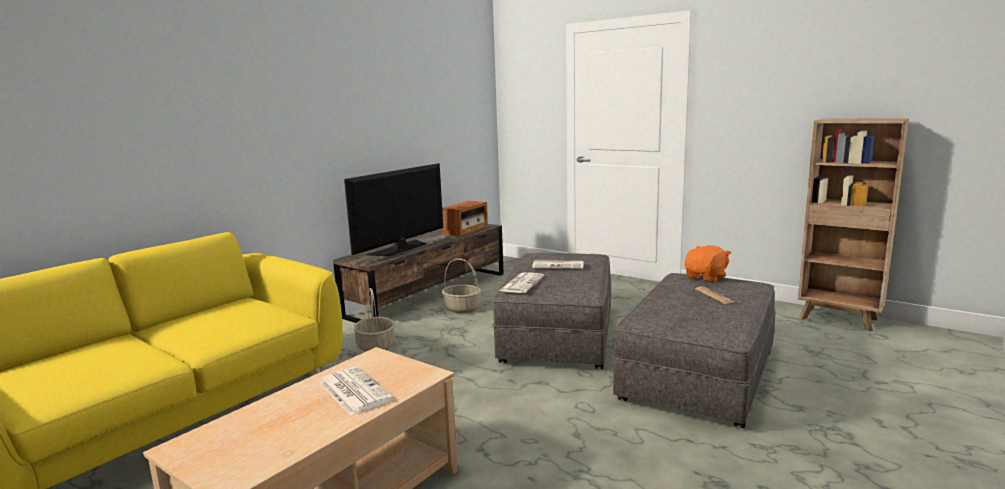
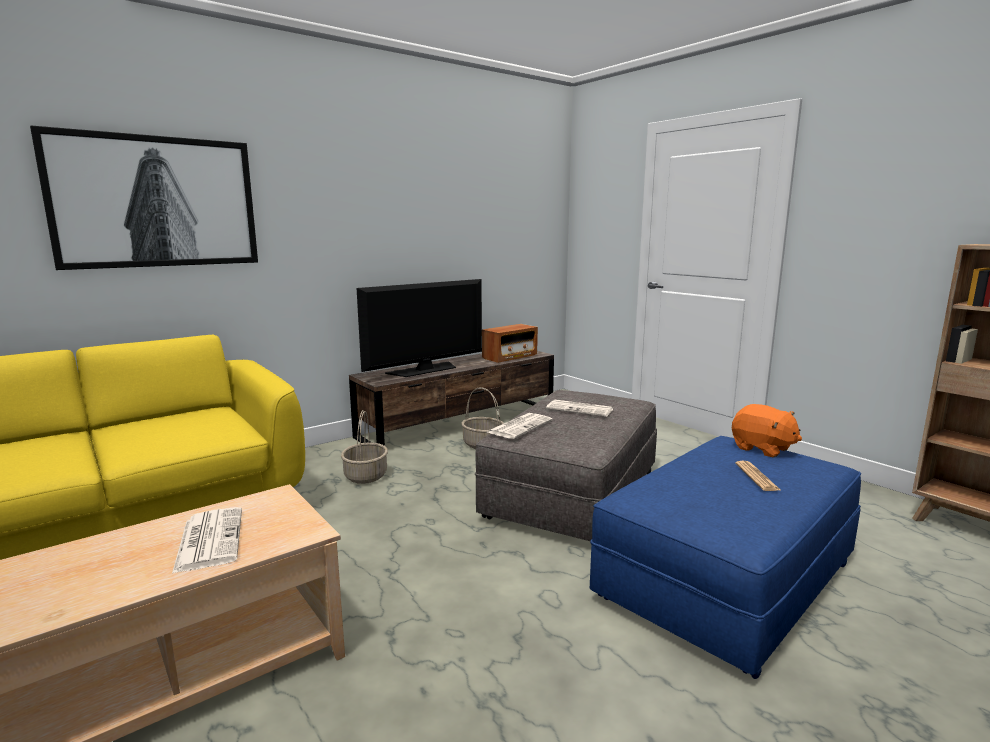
camera: 15 degrees right, 0 degrees up
grey ottoman [613,273,776,428] -> blue ottoman [590,436,861,679]
orange plush toy [685,245,731,283] -> orange plush toy turned 75 degrees clockwise [732,404,802,457]
none -> picture [30,125,258,270]

